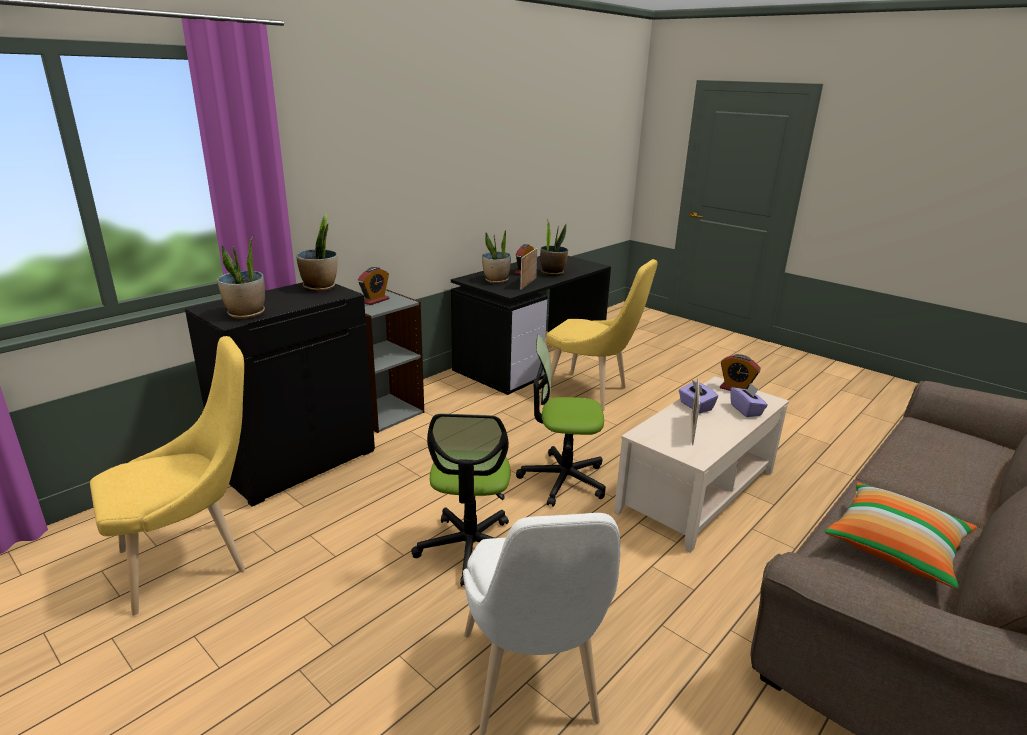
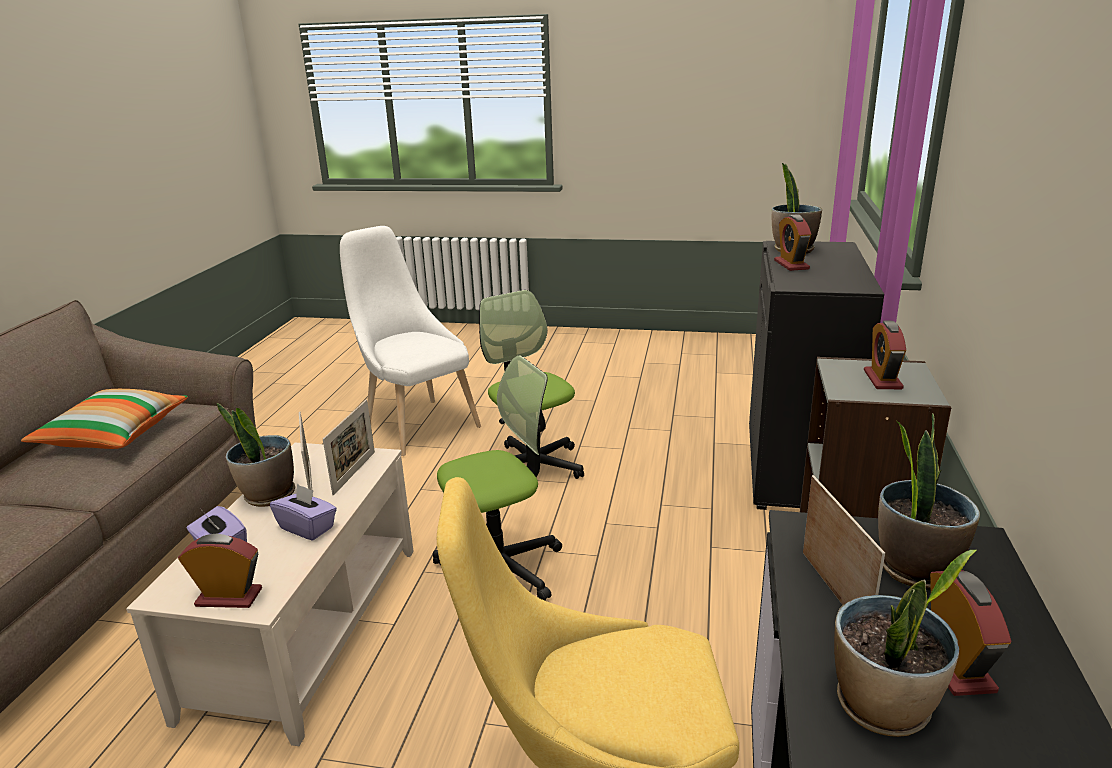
camera: 150 degrees right, 0 degrees up
yellow chair [90,336,245,615] -> none
potted plant [296,213,338,292] -> potted plant moved to [216,403,295,507]
none -> picture frame [323,400,375,495]
none -> alarm clock [774,214,811,271]

